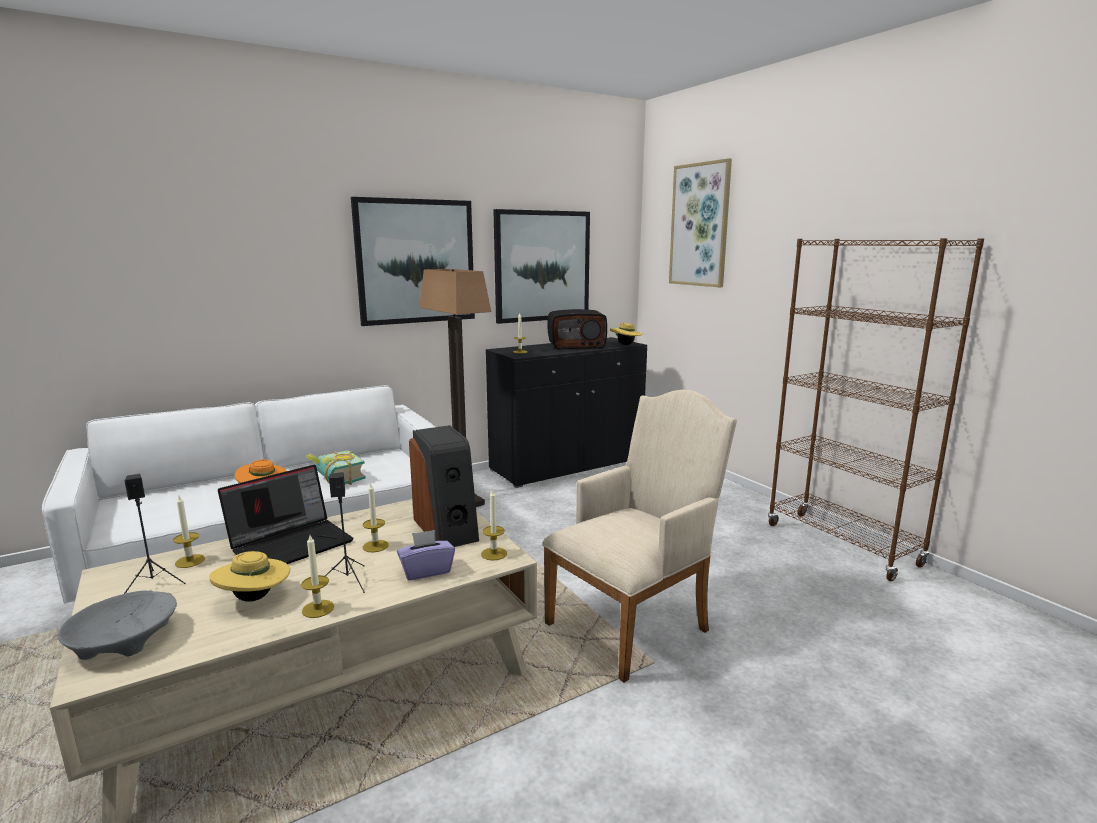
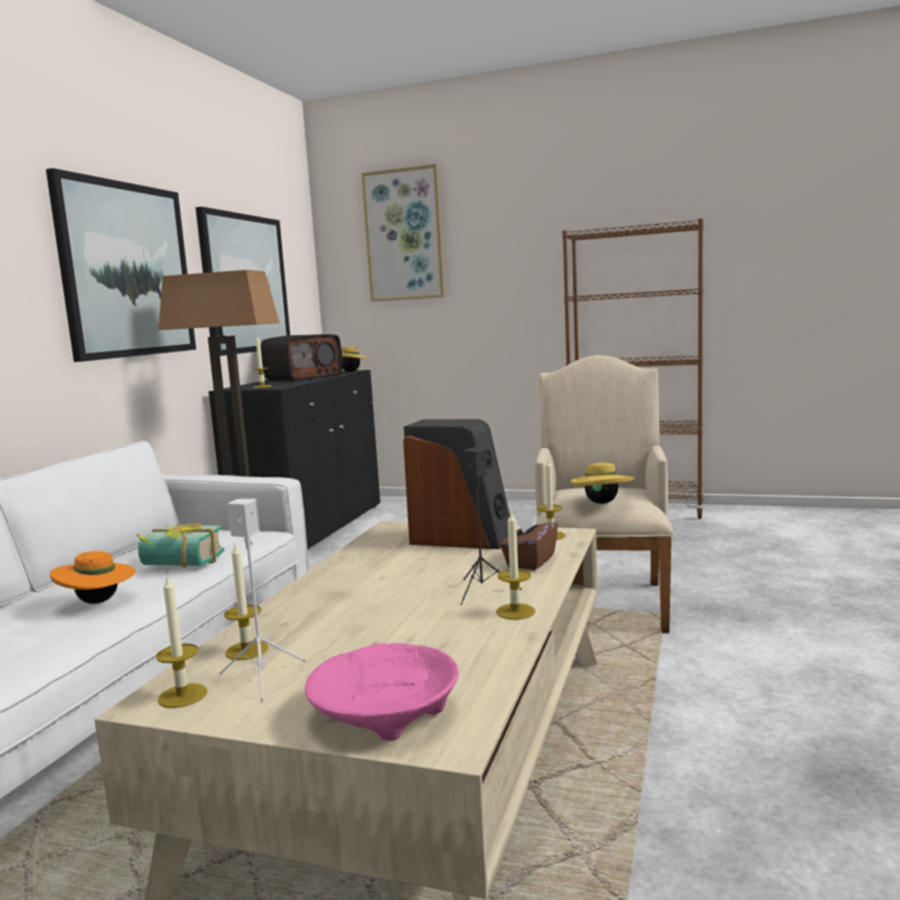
camera: 40 degrees left, 5 degrees down
grey bowl [58,590,177,660] -> pink bowl [305,643,459,741]
black speaker [124,474,185,594] -> white speaker [219,499,306,703]
yellow hat [209,551,290,602] -> yellow hat moved to [571,460,635,504]
laptop [218,465,354,564] -> none
candle [363,482,389,552] -> candle moved to [156,575,208,708]
purple tissue box [397,530,455,580] -> brown tissue box [500,510,558,570]

